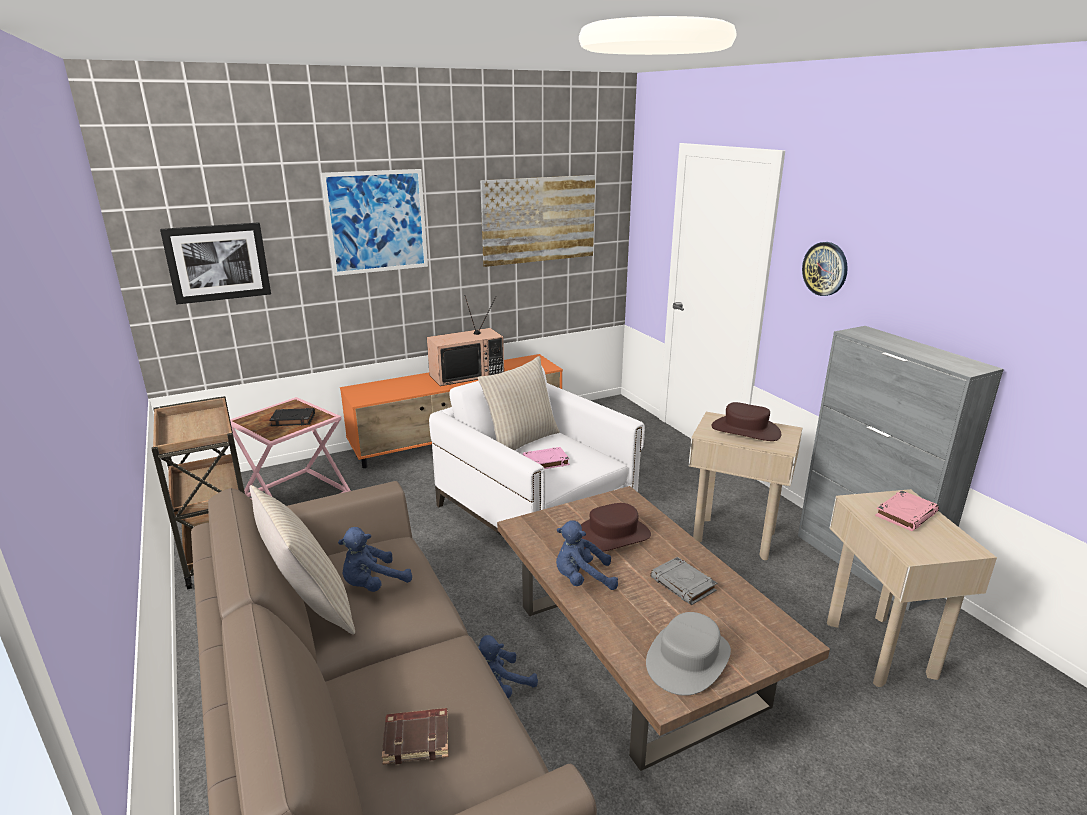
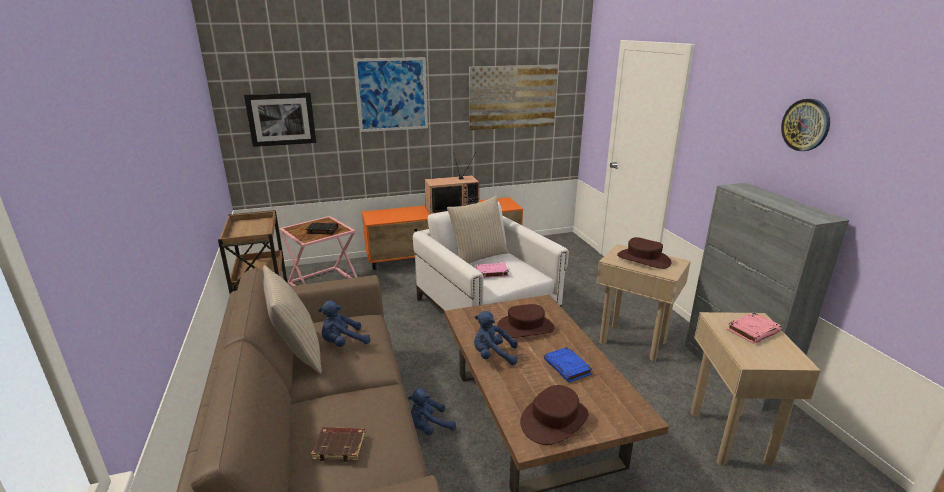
camera: 10 degrees right, 0 degrees up
grey hat [646,612,731,696] -> brown hat [520,385,589,445]
grey book [650,557,717,605] -> blue book [544,347,593,382]
wall clock [802,242,848,296] -> wall clock moved to [781,99,830,151]

